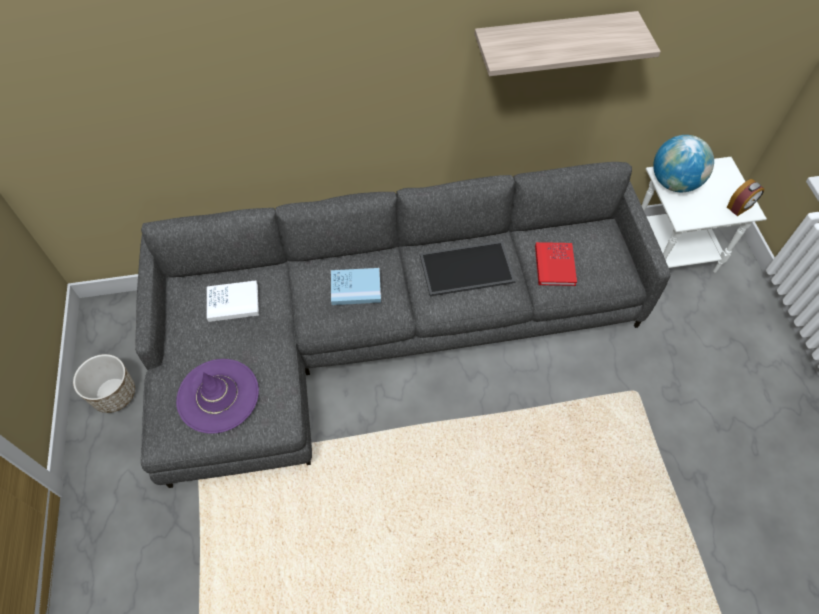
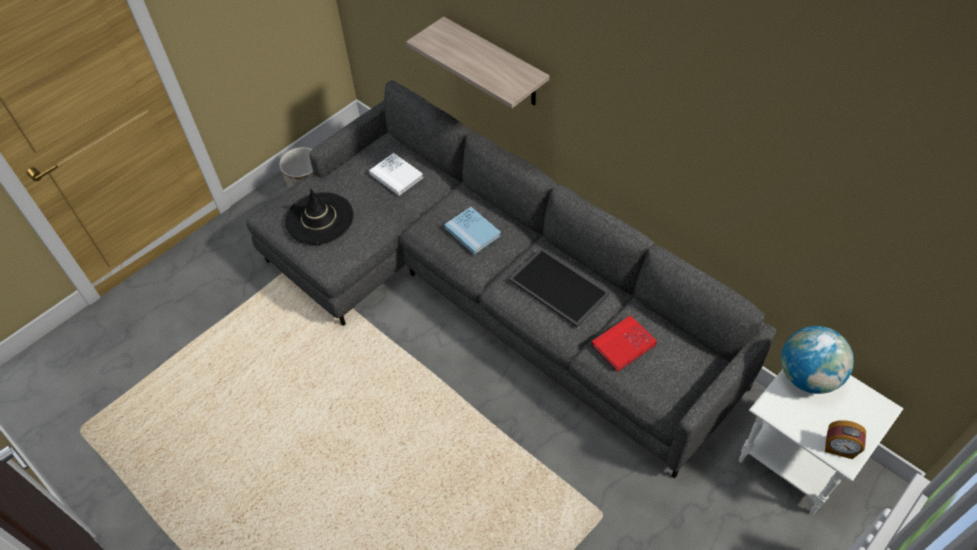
camera: 55 degrees right, 5 degrees down
purple hat [176,359,259,434] -> black hat [285,189,353,245]
shelf [475,11,661,76] -> shelf moved to [406,17,550,108]

